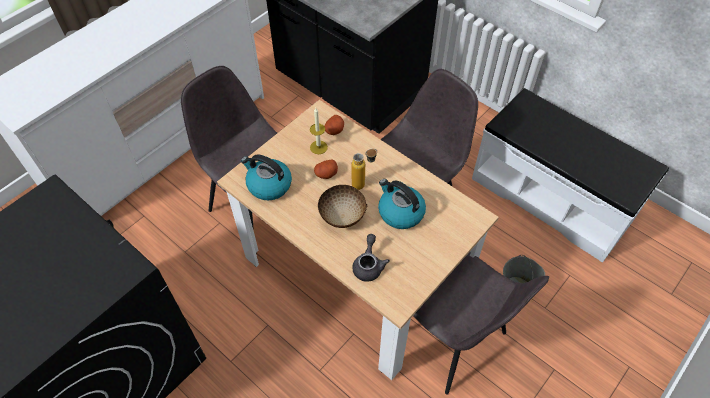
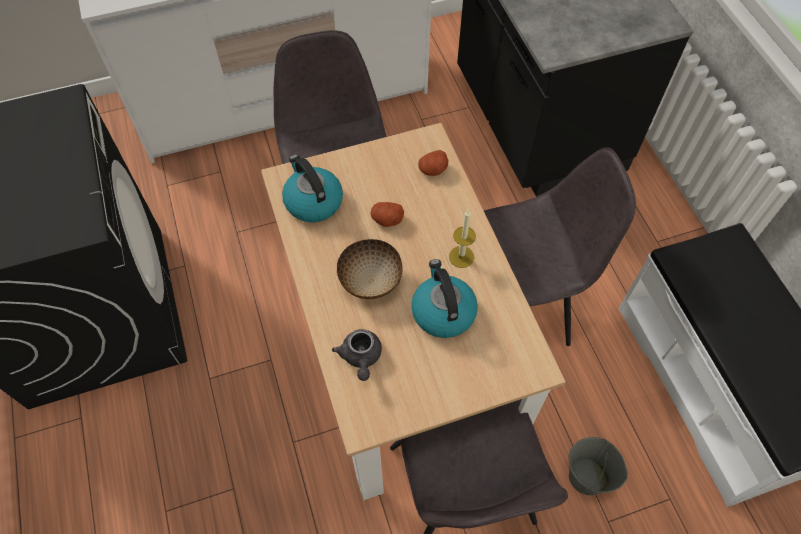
camera: 30 degrees right, 5 degrees up
candle [310,108,328,154] -> candle moved to [449,210,476,268]
bottle [352,149,377,190] -> none
grey teapot [352,234,390,282] -> grey teapot turned 135 degrees clockwise [332,329,382,381]

